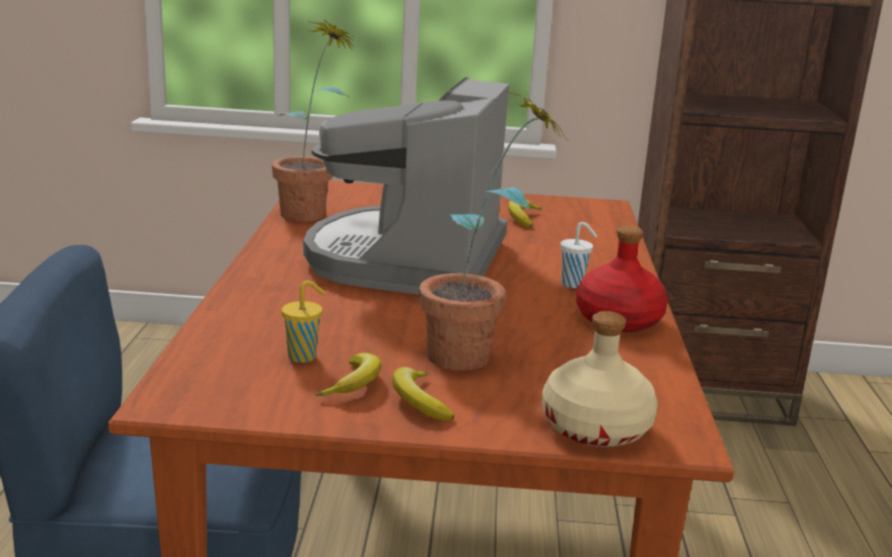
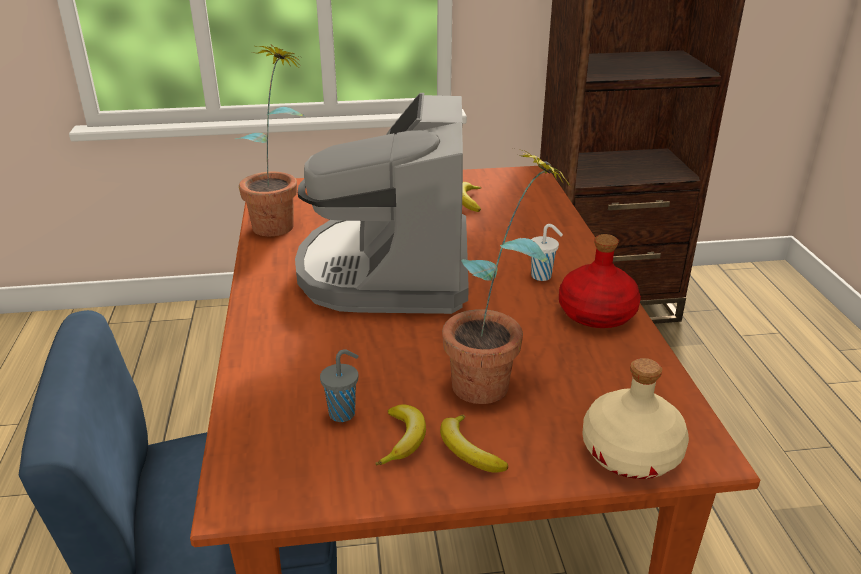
camera: 10 degrees left, 10 degrees up
yellow cup [282,280,325,363] -> grey cup [320,349,358,422]

